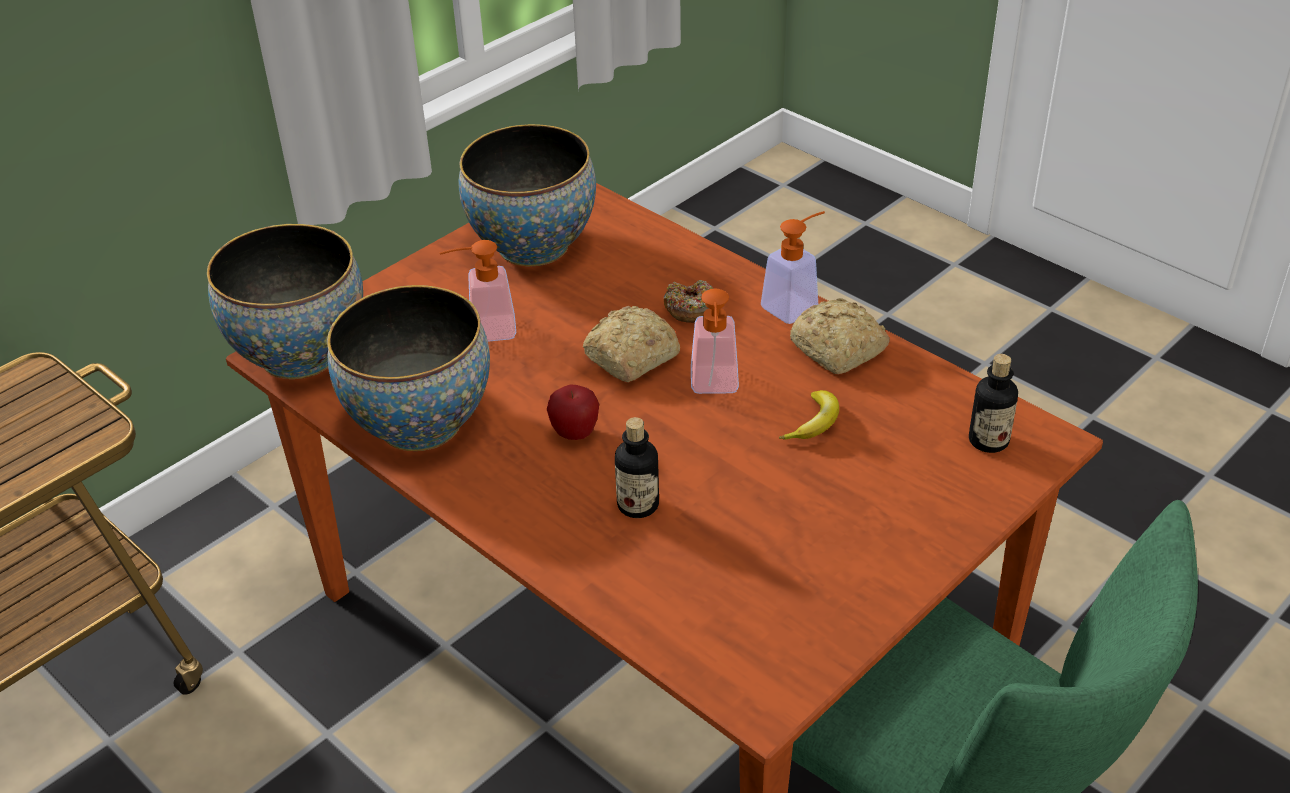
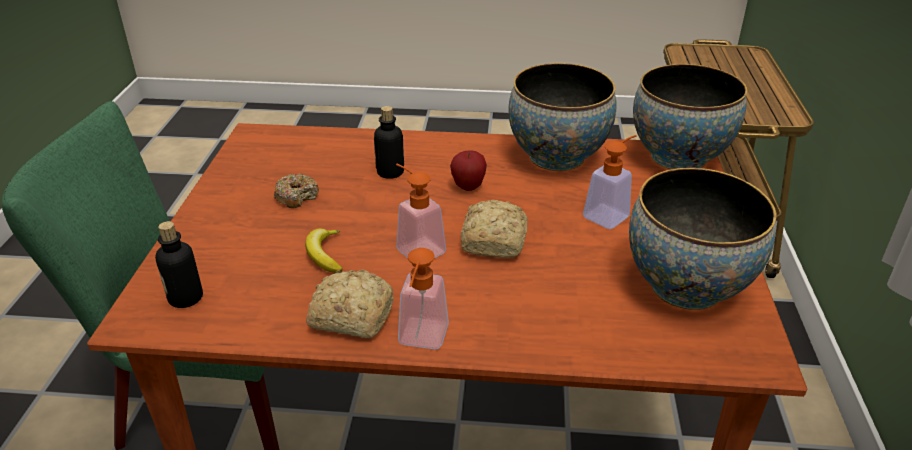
camera: 140 degrees right, 5 degrees down
donut [663,280,714,323] -> donut moved to [274,174,319,208]

